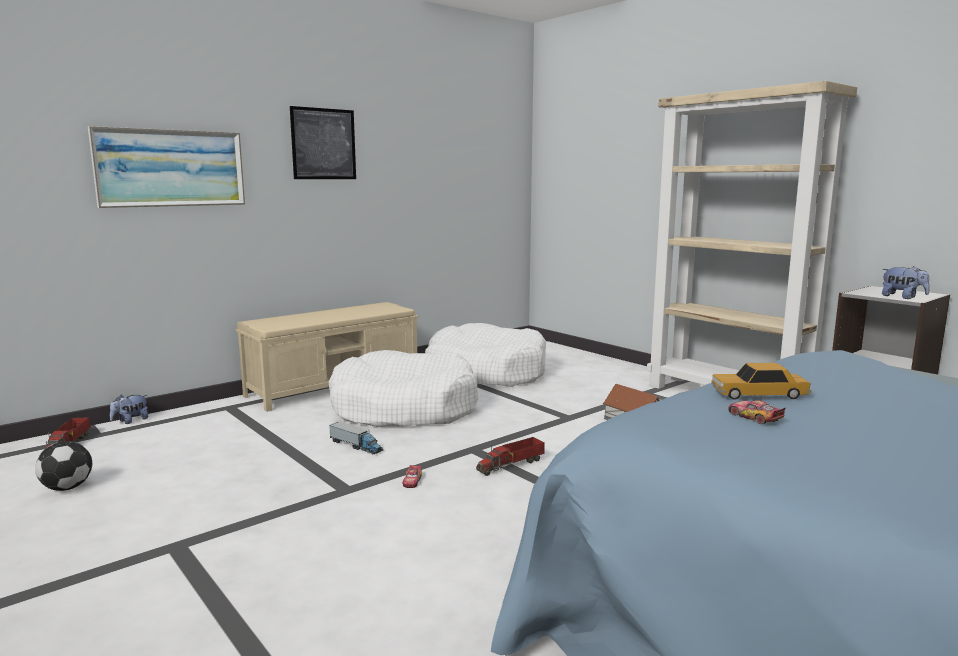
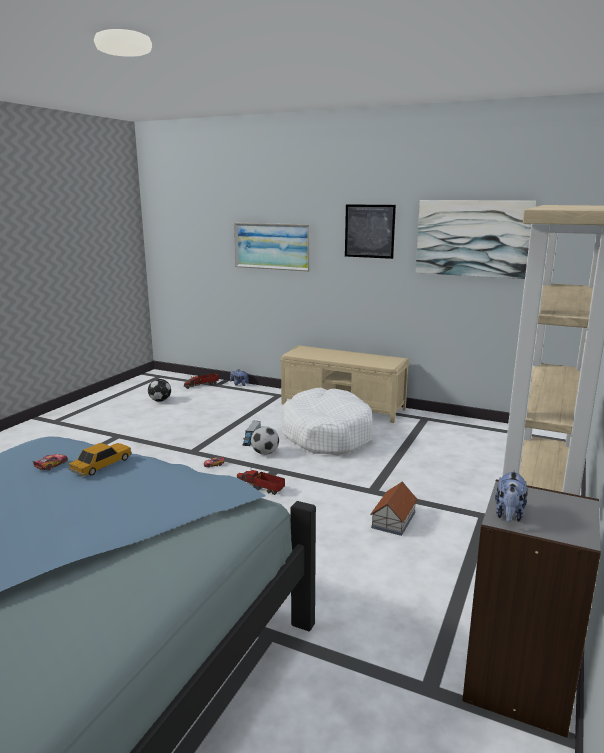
camera: 65 degrees right, 5 degrees up
white dog bed [425,323,546,387] -> none
toy car [711,363,812,400] -> toy car turned 60 degrees clockwise [68,443,132,476]
none -> football [251,426,279,455]
none -> picture [416,200,536,279]

